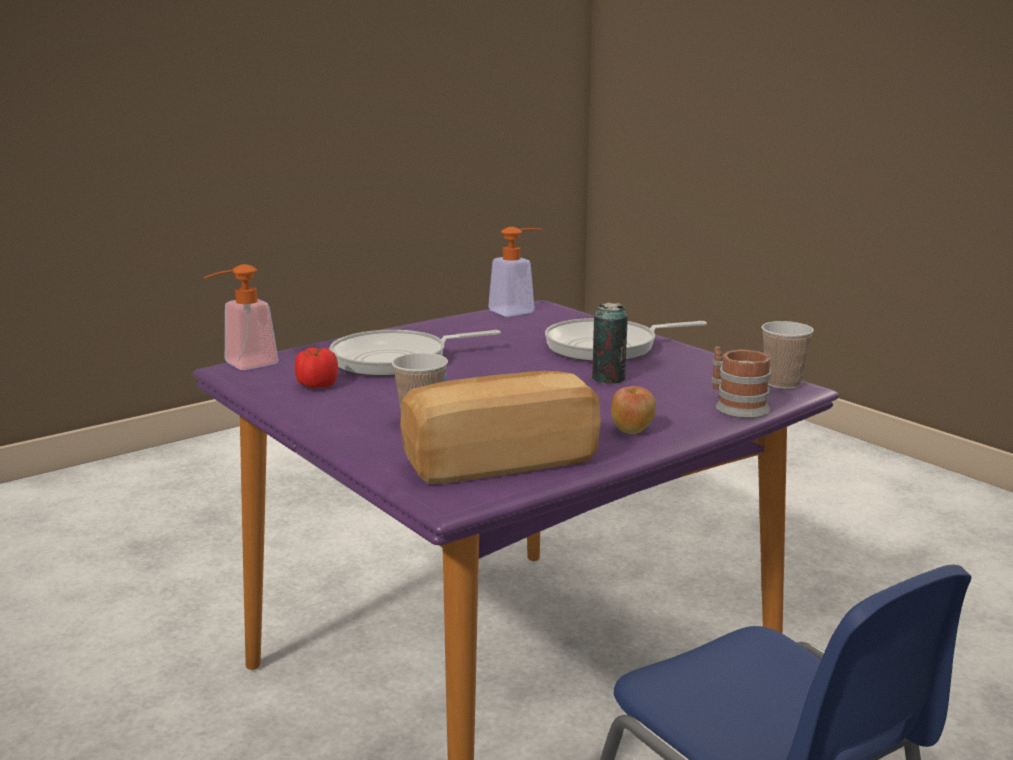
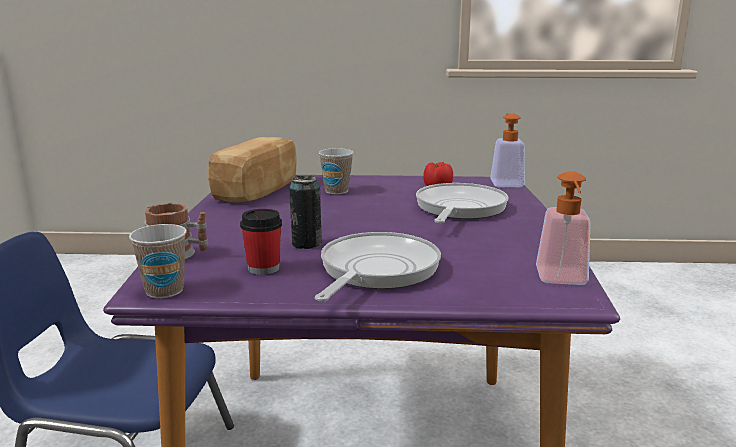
camera: 130 degrees right, 0 degrees up
apple [611,386,656,434] -> none
none -> cup [240,209,282,275]

